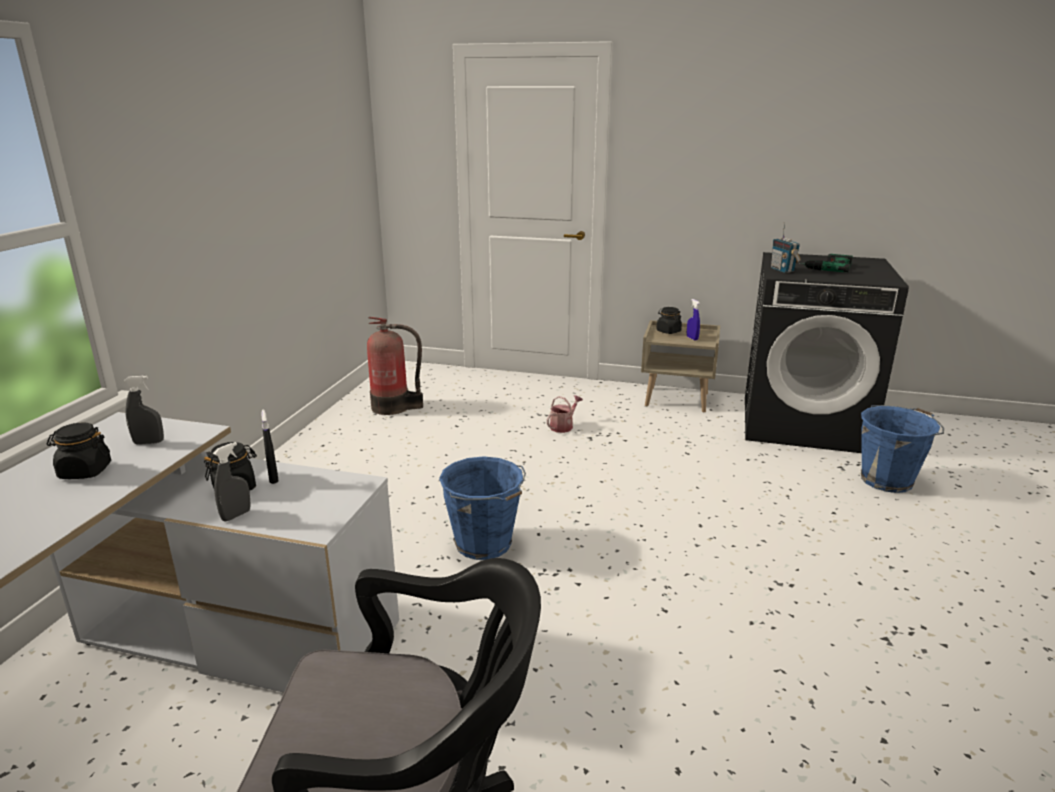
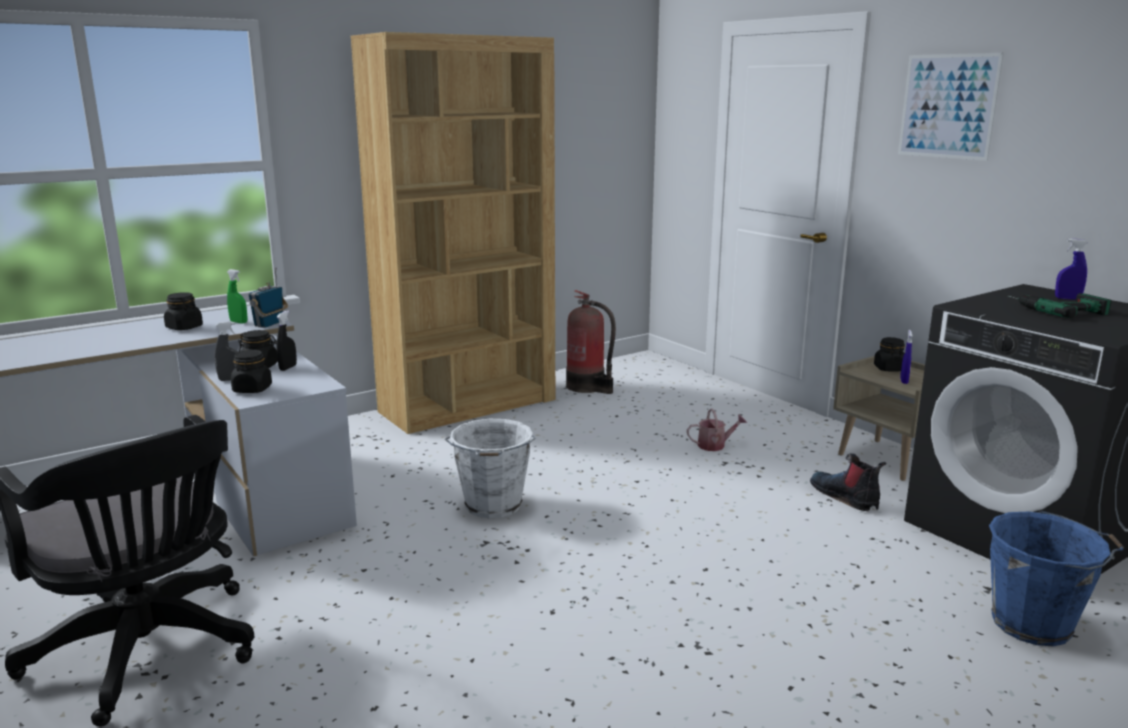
camera: 40 degrees right, 5 degrees down
grey spray bottle [123,376,164,444] -> green spray bottle [227,269,247,324]
blue bucket [439,456,526,560] -> white bucket [445,419,536,518]
radio [771,222,801,273] -> radio moved to [249,268,288,328]
none -> black jar [231,350,272,393]
none -> brown bookcase [351,32,555,434]
none -> boot [810,453,886,511]
none -> picture [898,53,1004,161]
none -> blue spray bottle [1055,239,1088,300]

